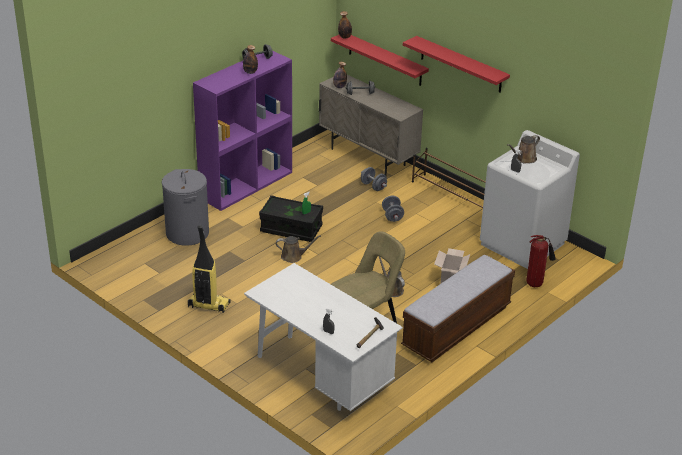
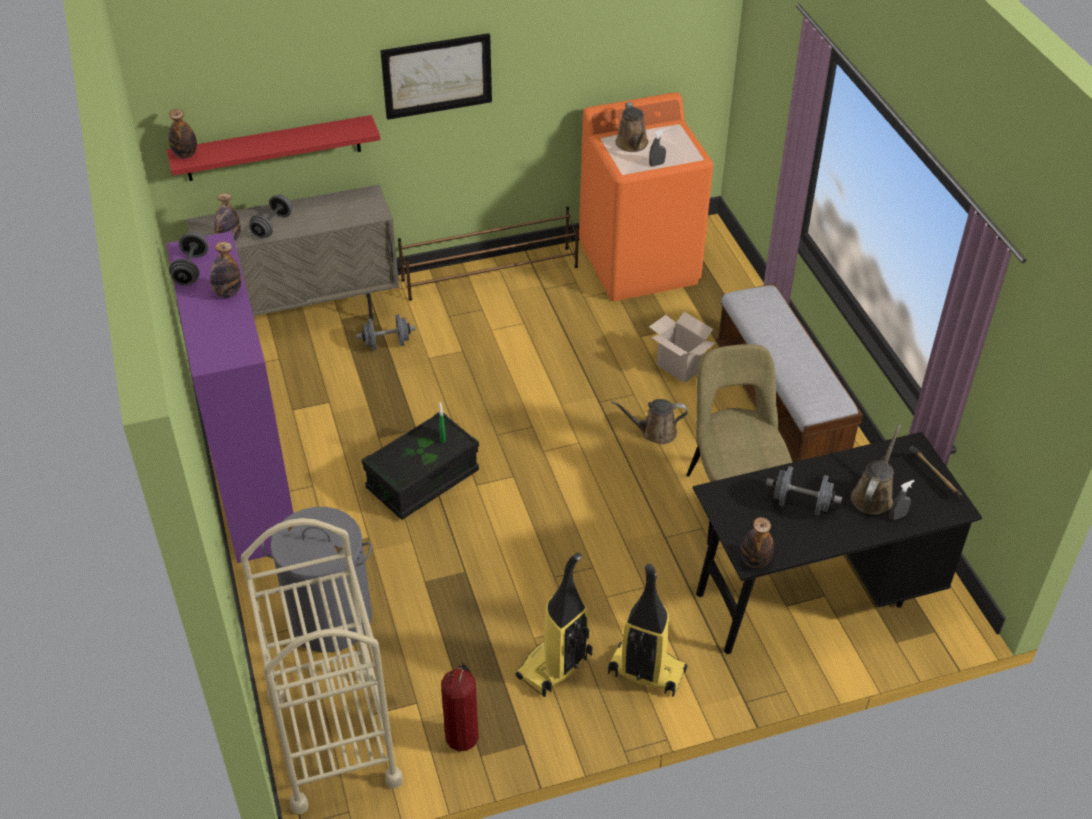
camera: 60 degrees left, 10 degrees up
white desk [244,263,403,411] -> black desk [693,432,982,654]
brown watering can [276,235,321,263] -> brown watering can moved to [851,425,901,515]
grey dumbbell [382,196,404,222] -> grey dumbbell moved to [766,466,842,516]
red shelf [403,36,510,93] -> picture [380,33,492,120]
white washing machine [480,130,580,269] -> orange washing machine [579,92,713,301]
fire extinguisher [526,235,556,287] -> fire extinguisher moved to [441,662,479,751]
none -> beige cart [241,518,403,814]
none -> vacuum cleaner [608,564,687,696]
none -> bottle [741,517,774,568]

